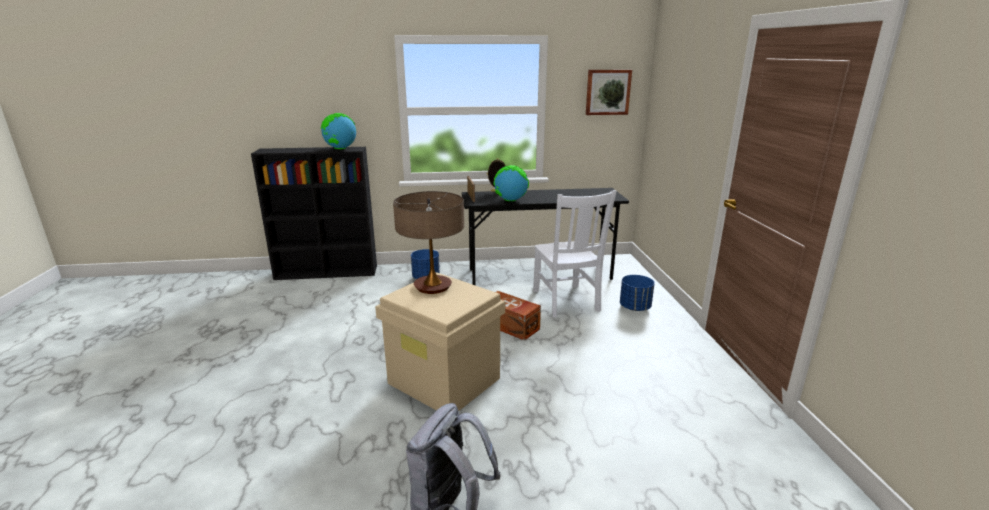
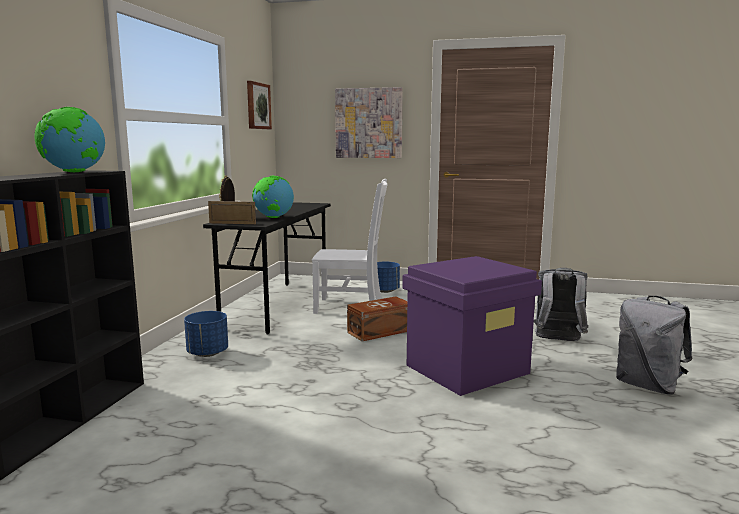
camera: 70 degrees left, 10 degrees down
beige storage box [375,272,505,411] -> purple storage box [402,256,542,396]
table lamp [393,191,464,294] -> none
none -> picture [335,87,403,158]
none -> grey backpack [534,268,588,341]

